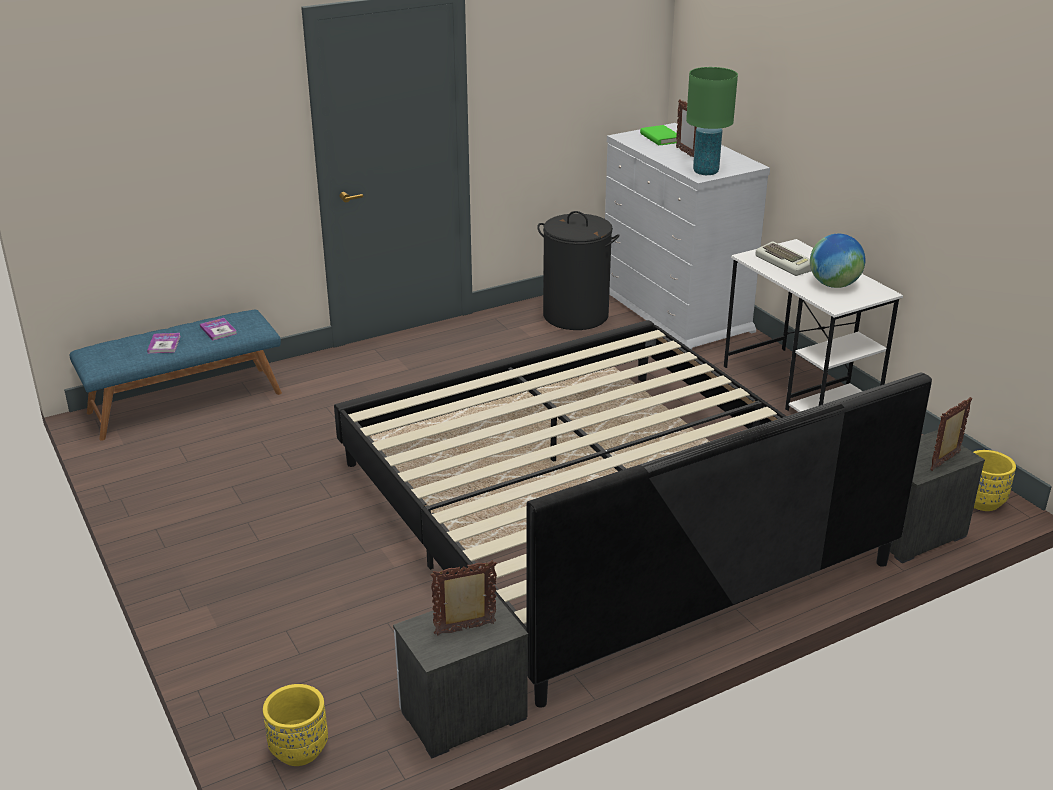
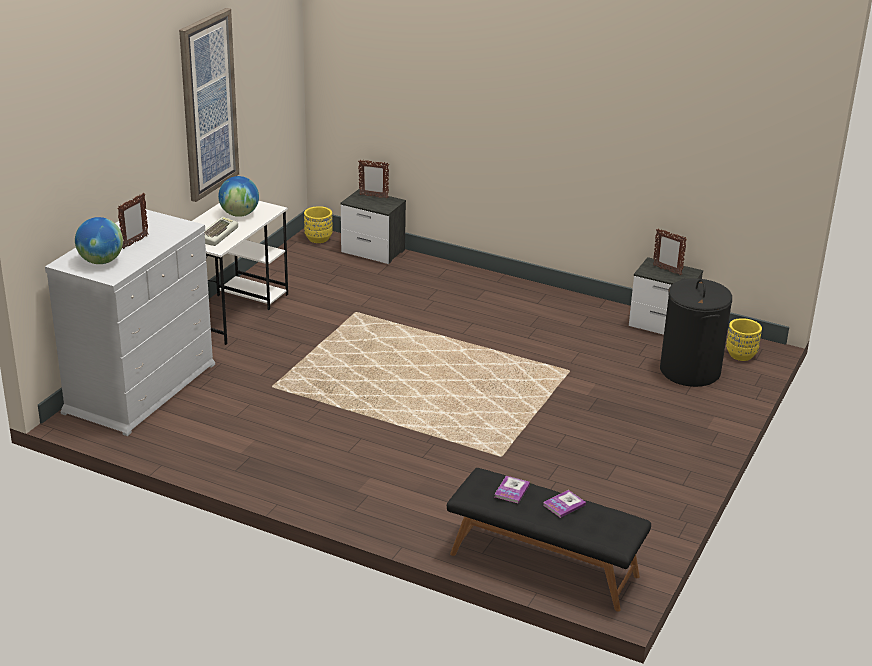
camera: 125 degrees left, 0 degrees up
blue bench [70,310,282,441] -> black bench [447,468,651,611]
bed [334,320,932,708] -> none
black laundry basket [537,211,619,330] -> black laundry basket moved to [660,278,732,387]
green book [640,125,677,145] -> globe [75,217,123,264]
green table lamp [686,67,738,175] -> none
none -> picture [179,8,239,202]

